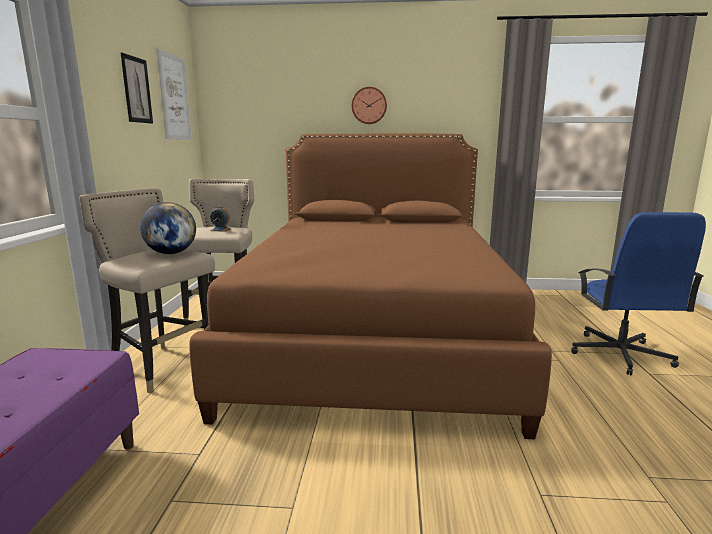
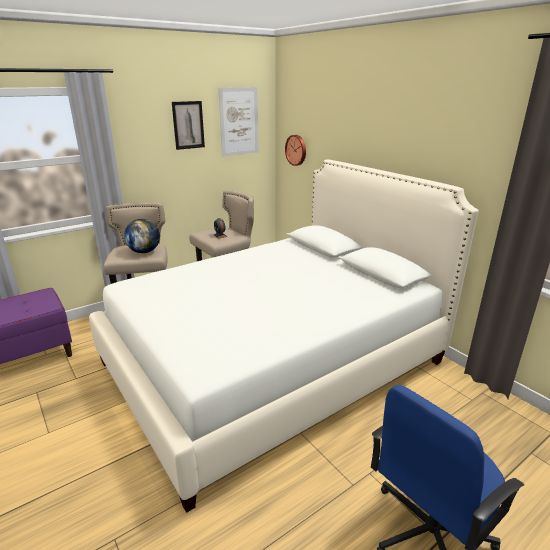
camera: 50 degrees right, 10 degrees up
brown bed [189,134,552,439] -> white bed [89,159,479,513]
wall clock [352,87,387,124] -> wall clock moved to [285,135,306,166]

